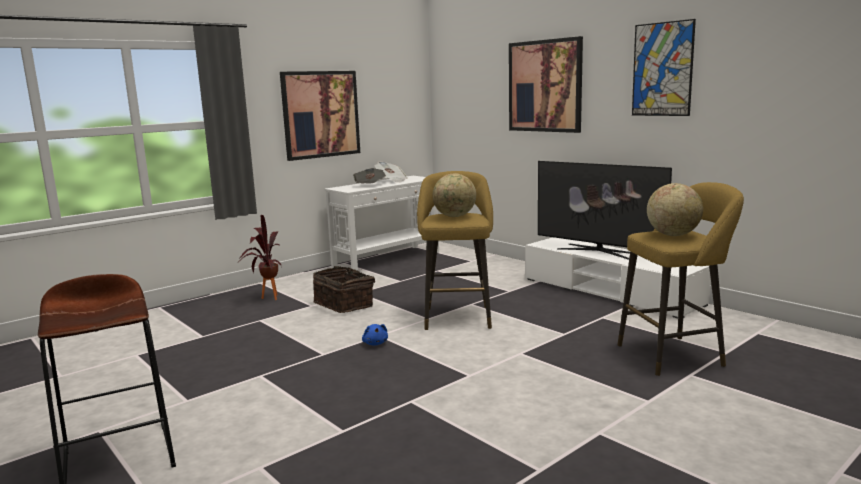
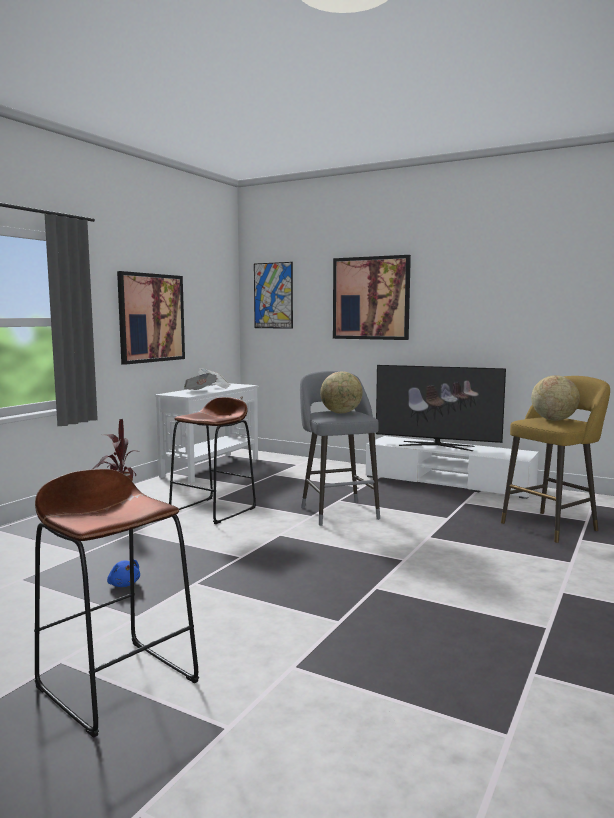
camera: 20 degrees left, 5 degrees down
basket [313,266,375,313] -> brown stool [169,397,256,524]
blue plush toy [362,324,388,345] -> blue plush toy moved to [107,560,140,587]
yellow stool [417,171,493,330] -> grey stool [300,371,380,526]
picture [632,19,696,116] -> picture moved to [254,262,293,329]

